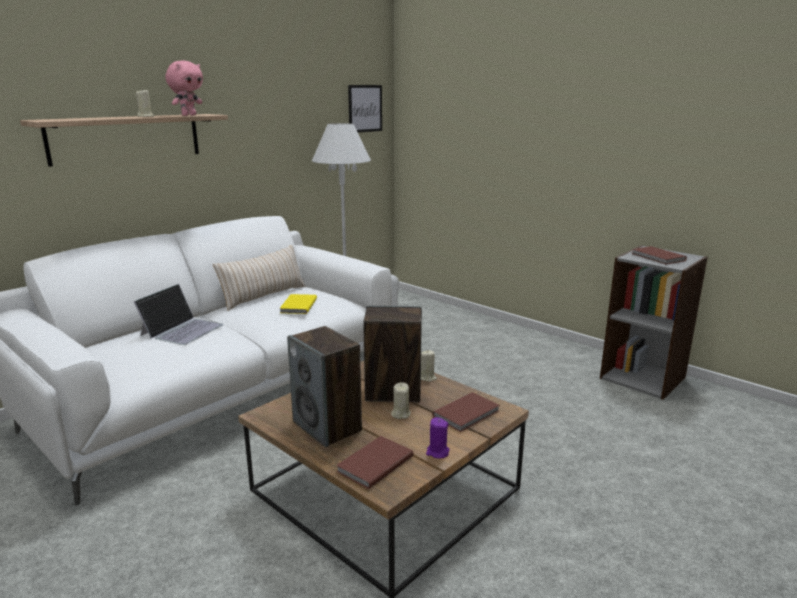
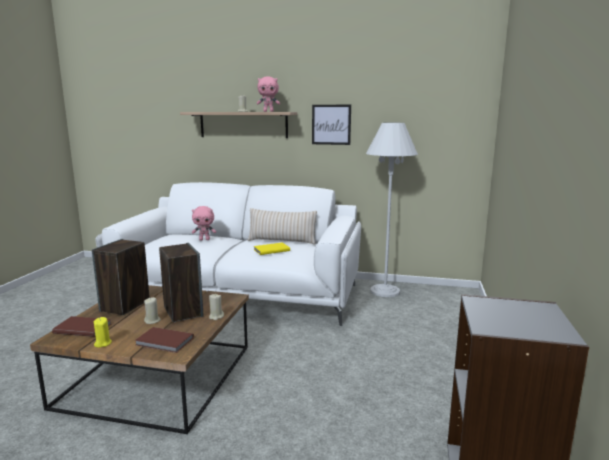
camera: 60 degrees right, 5 degrees down
laptop [133,284,224,345] -> pink plush toy [192,206,216,241]
picture [348,85,382,133] -> picture moved to [312,105,351,145]
purple candle [426,417,450,459] -> yellow candle [94,317,112,348]
brown book [632,246,687,264] -> none

